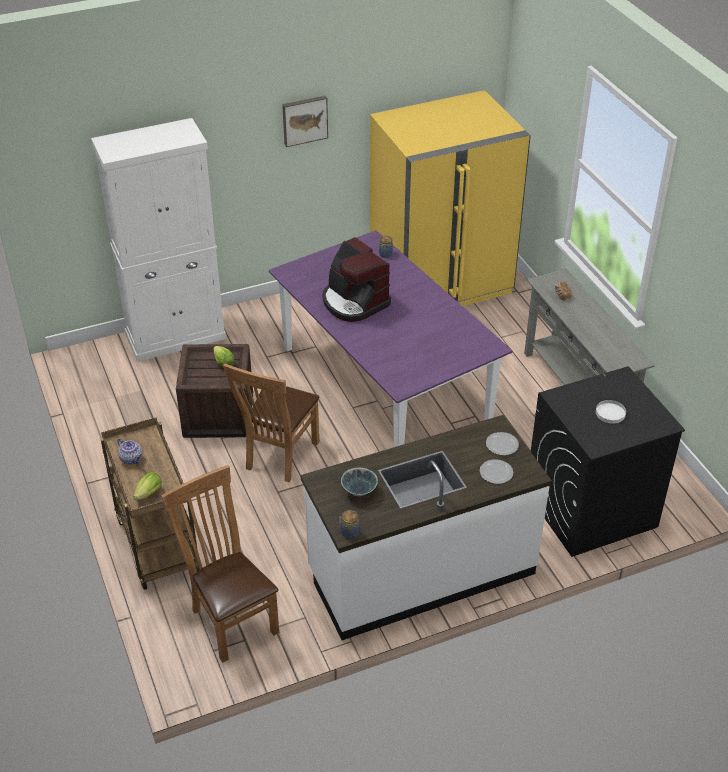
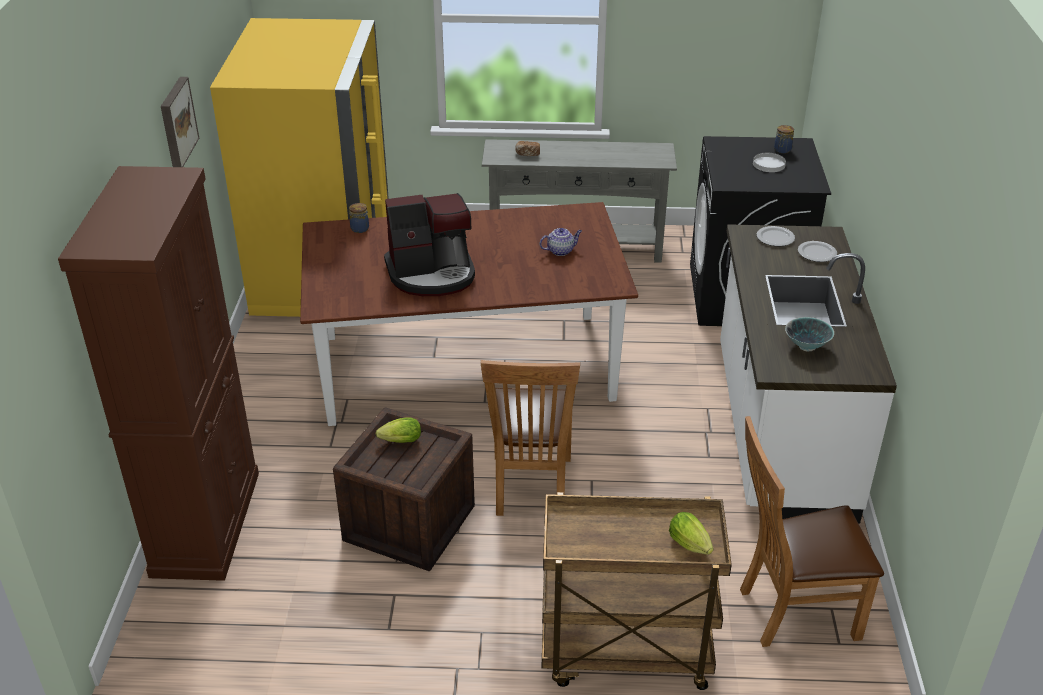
camera: 65 degrees left, 5 degrees down
white cabinet [91,118,227,362] -> brown cabinet [58,166,259,581]
teapot [117,438,142,465] -> teapot moved to [540,228,582,256]
brown chair [223,363,319,482] -> brown chair turned 45 degrees clockwise [481,360,580,516]
purple dining table [269,230,512,447] -> brown dining table [300,202,638,426]
jar [339,510,359,539] -> jar moved to [774,125,794,154]

